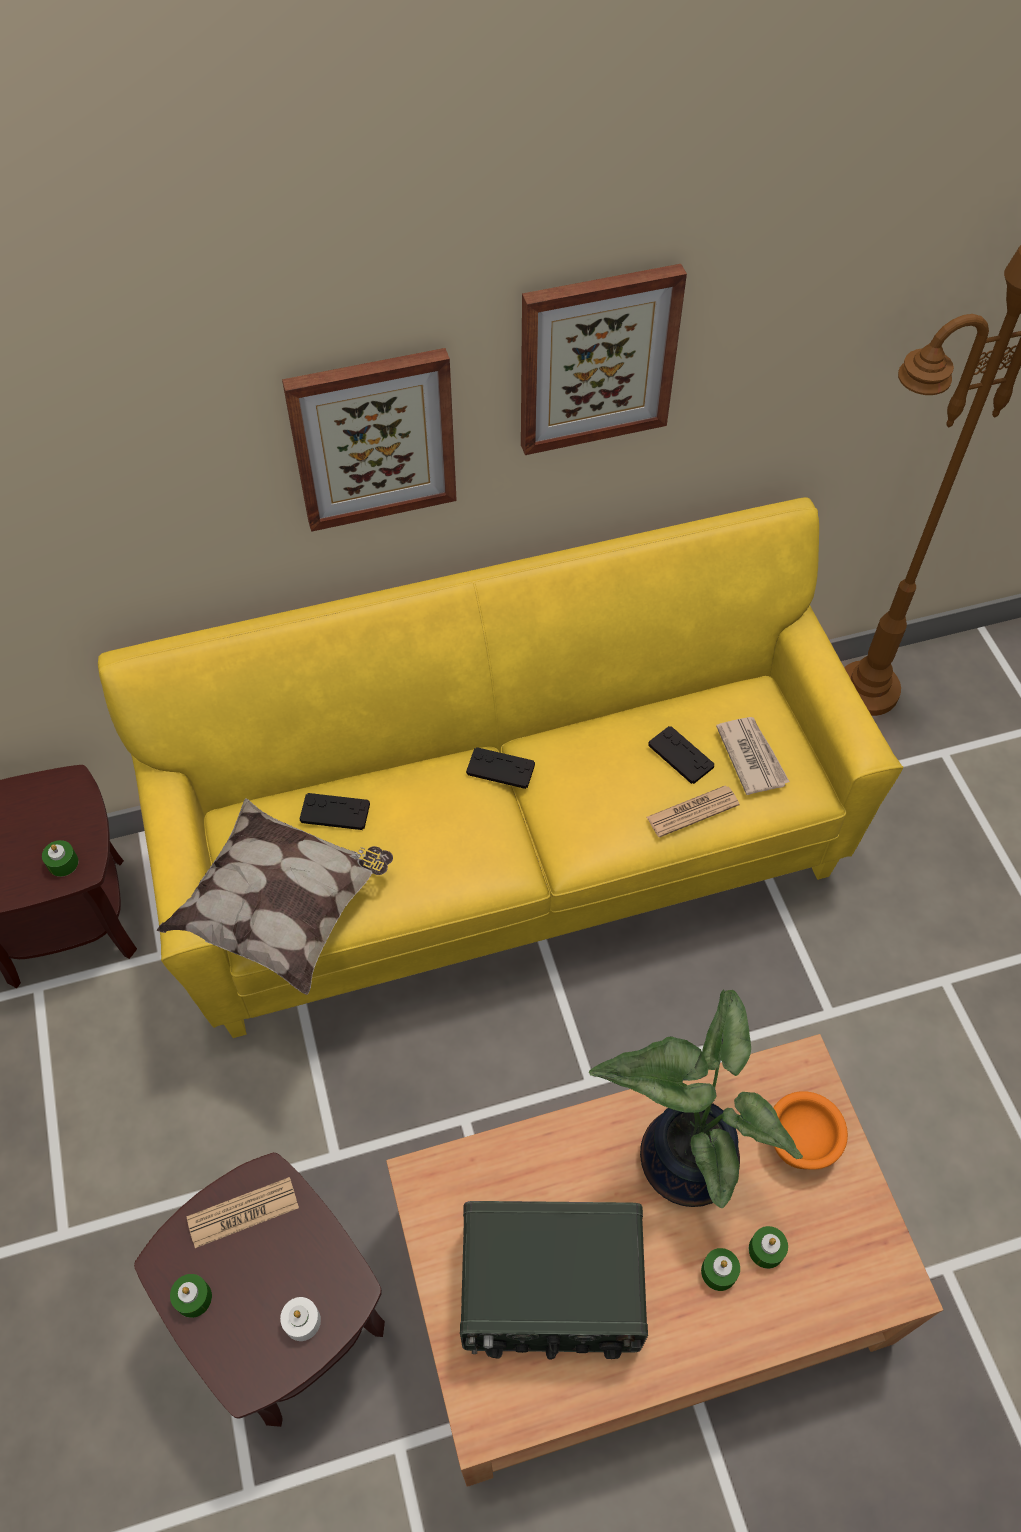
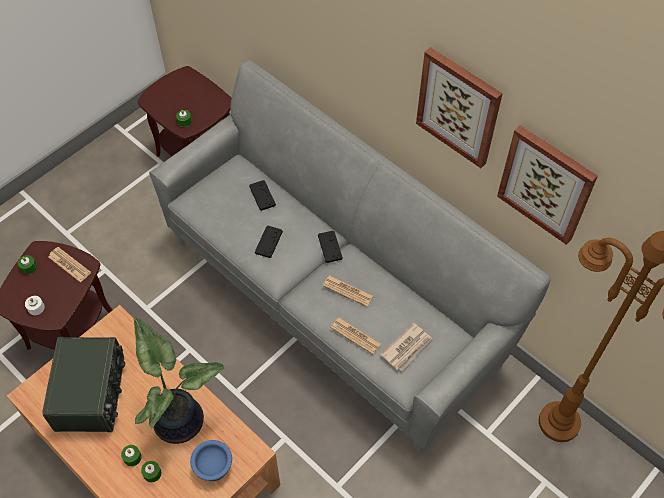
camera: 60 degrees right, 0 degrees up
yellow sofa [98,497,903,1038] -> grey sofa [149,60,551,453]
pillow [157,798,393,995] -> none
picture [282,348,457,532] -> picture moved to [497,125,598,245]
radio [460,1201,648,1359] -> radio turned 150 degrees counterclockwise [42,337,125,432]
black game controller [648,726,714,784] -> black game controller moved to [255,226,283,258]
orange bowl [773,1091,848,1170] -> blue bowl [190,440,232,481]
none -> newspaper [323,276,373,307]

